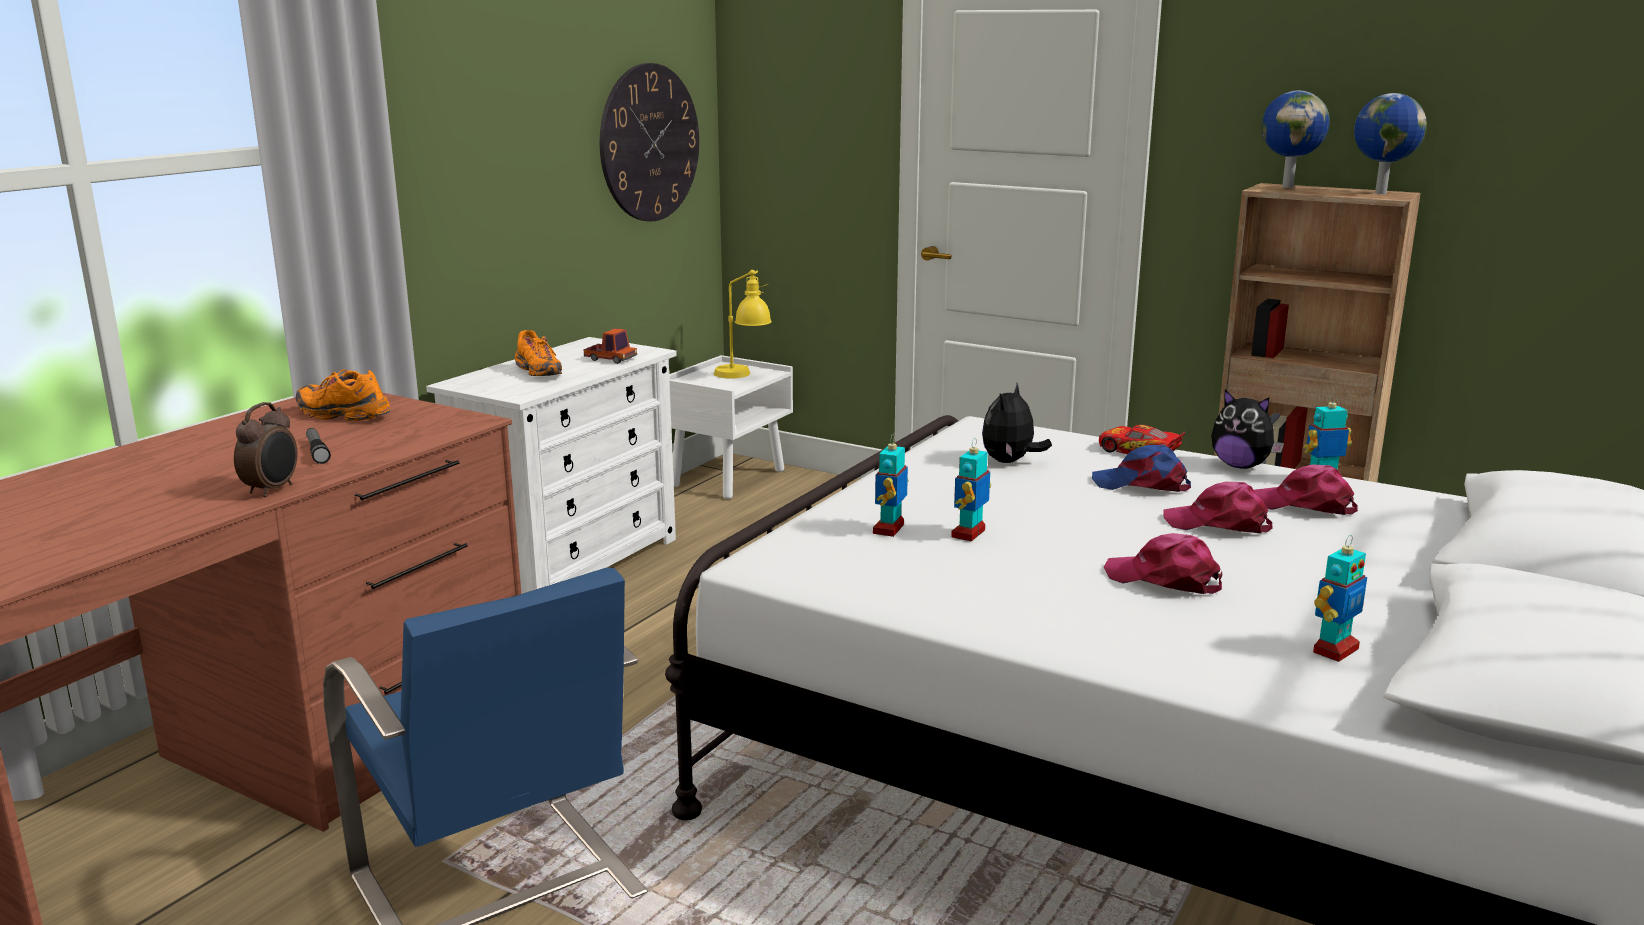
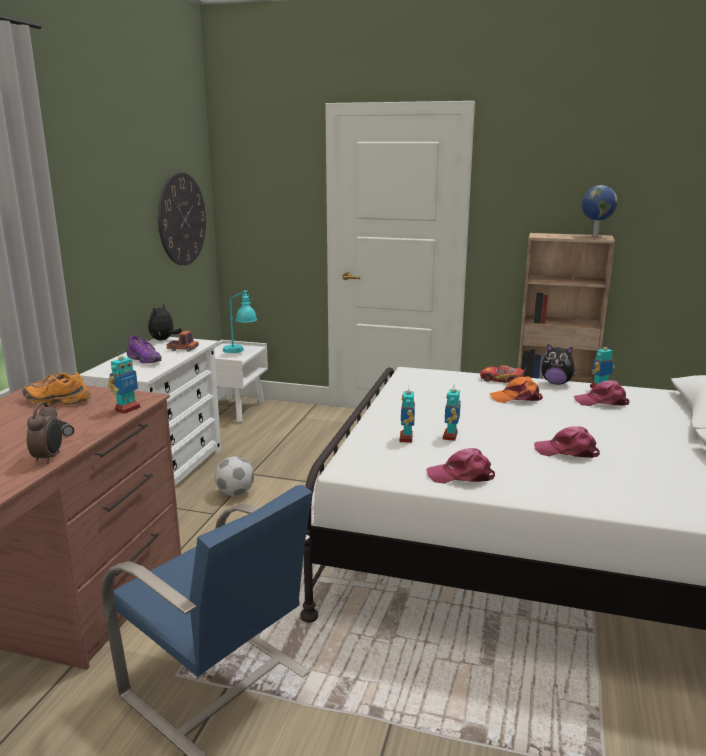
camera: 15 degrees left, 0 degrees up
orange shoe [515,330,562,376] -> purple shoe [127,335,162,363]
yellow table lamp [714,270,772,379] -> turquoise table lamp [223,290,257,353]
plush toy [982,383,1052,463] -> plush toy moved to [148,303,182,340]
blue cap [1092,445,1191,492] -> orange cap [490,376,543,403]
pink cap [1163,482,1272,533] -> pink cap moved to [426,448,495,484]
globe [1261,91,1330,188] -> none
toy robot [1313,535,1367,662] -> toy robot moved to [108,350,140,414]
none -> football [214,457,254,496]

